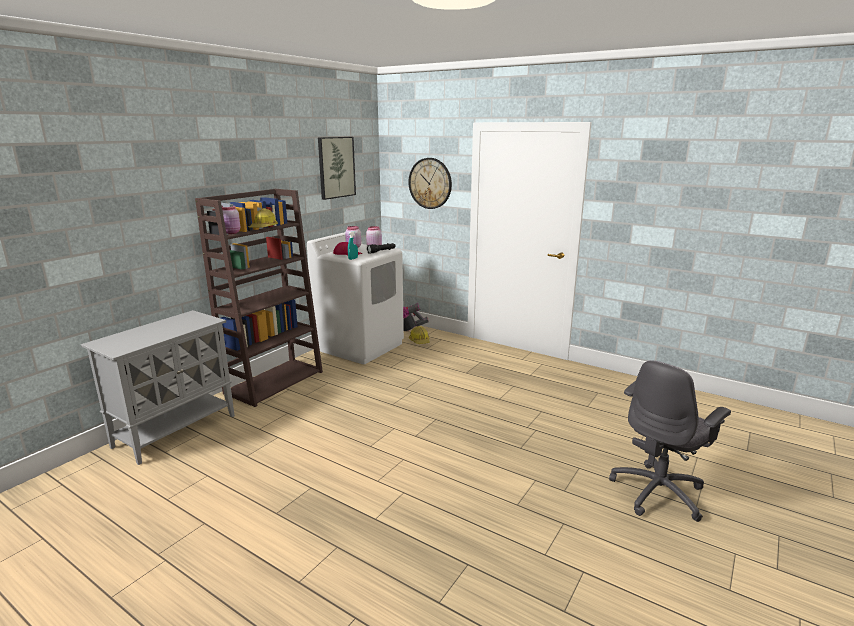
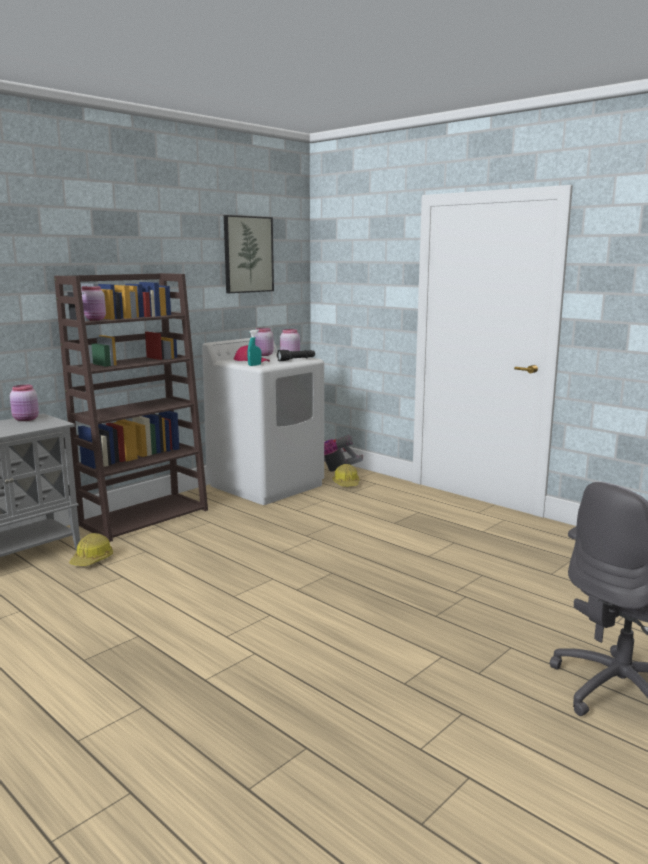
camera: 10 degrees right, 5 degrees down
hard hat [248,208,278,228] -> hard hat moved to [69,533,113,566]
wall clock [408,158,452,209] -> none
none -> pink jar [10,384,39,421]

